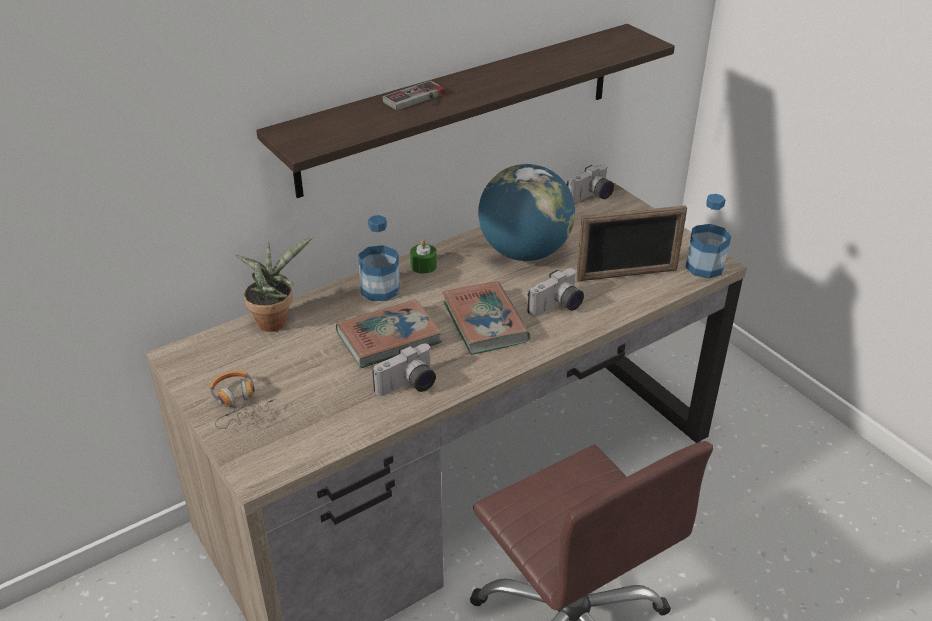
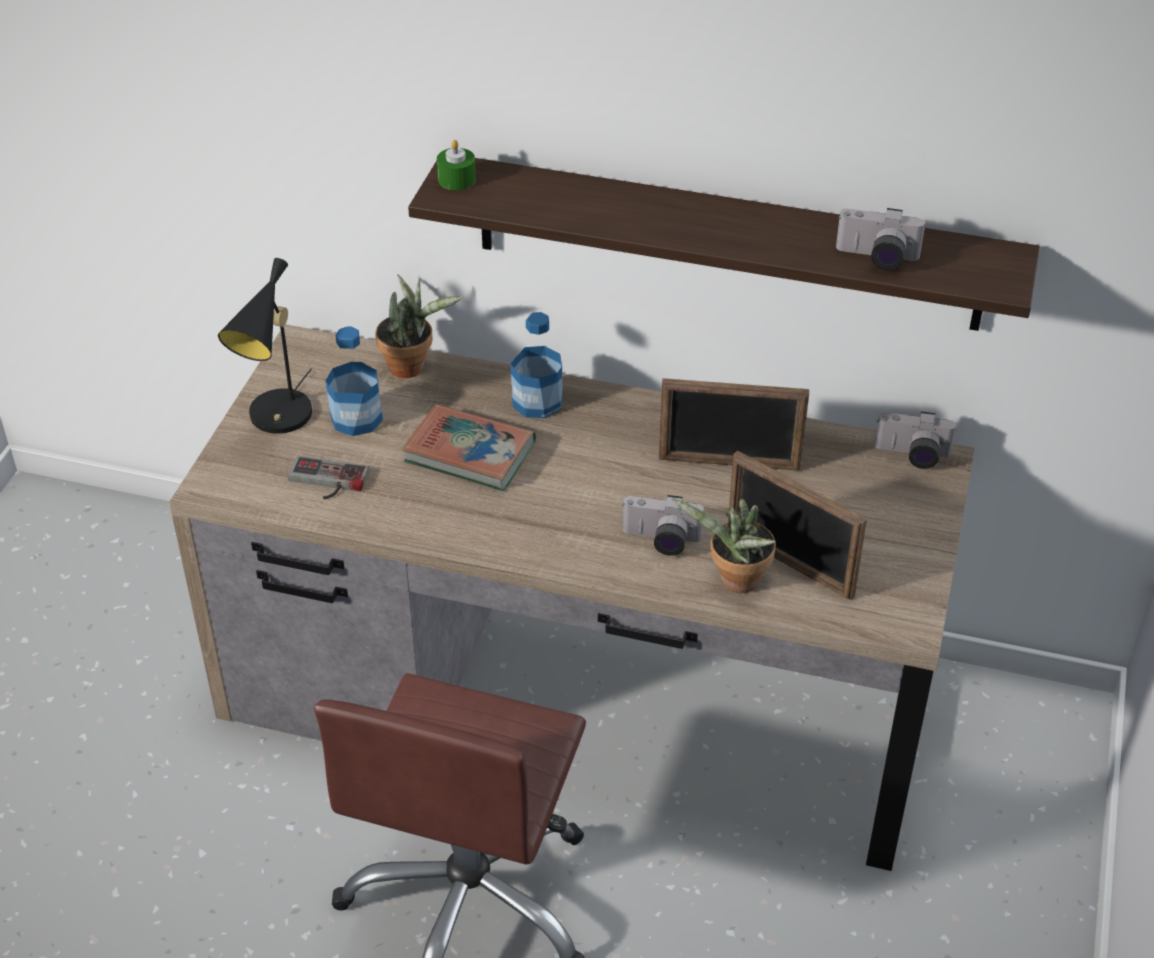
camera: 50 degrees right, 5 degrees up
headphones [210,371,276,429] -> black table lamp [218,258,312,434]
camera [372,343,436,396] -> camera moved to [836,208,926,271]
game controller [382,81,445,110] -> game controller moved to [288,456,369,499]
green candle [410,239,437,274] -> green candle moved to [437,140,476,190]
book [442,282,530,355] -> none
globe [478,164,575,261] -> picture frame [659,378,809,471]
bottle [685,194,731,279] -> bottle moved to [326,326,383,436]
none -> potted plant [671,498,776,593]

